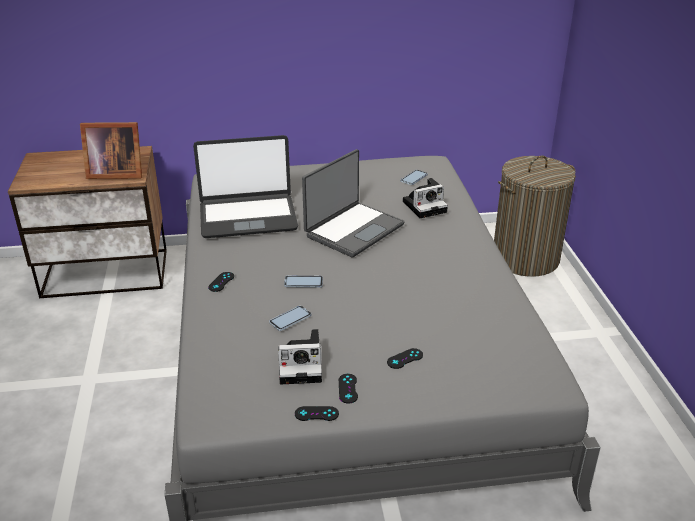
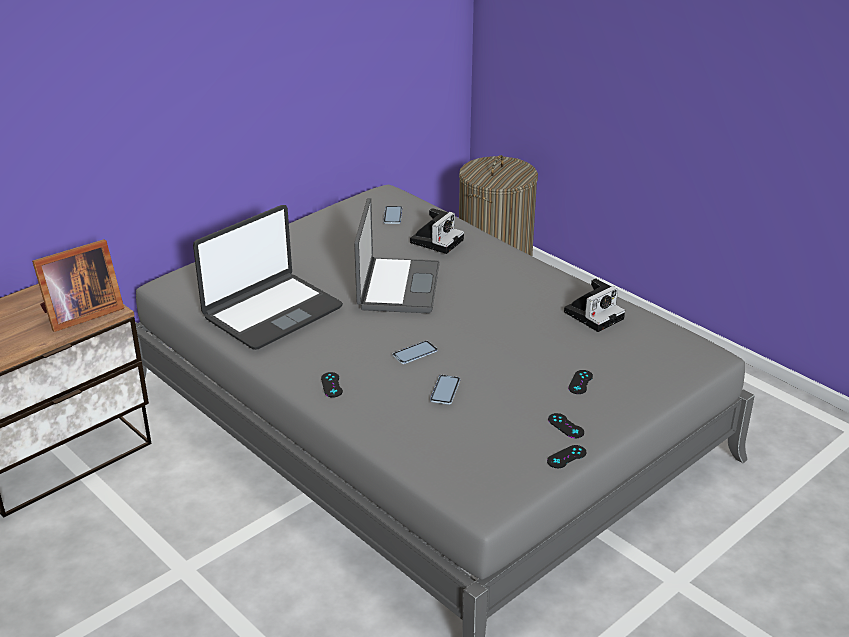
camera: 35 degrees left, 0 degrees up
camera [278,329,322,384] -> camera moved to [564,278,625,332]

